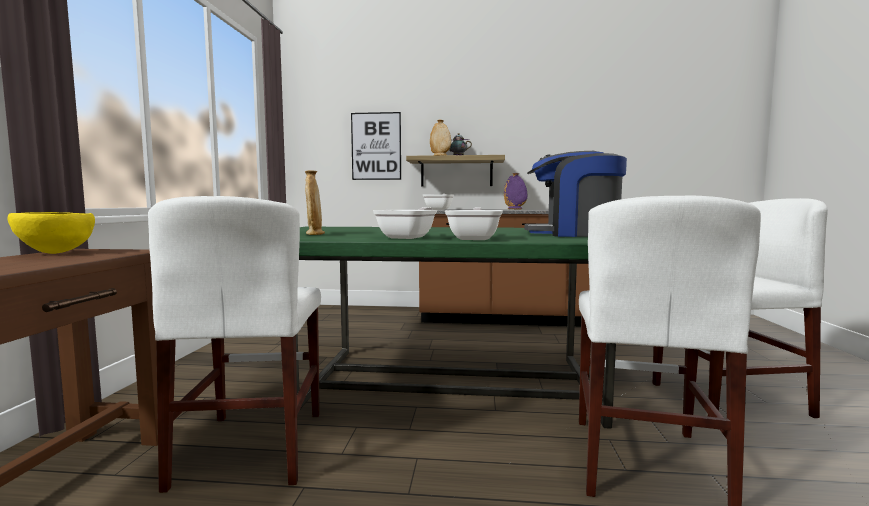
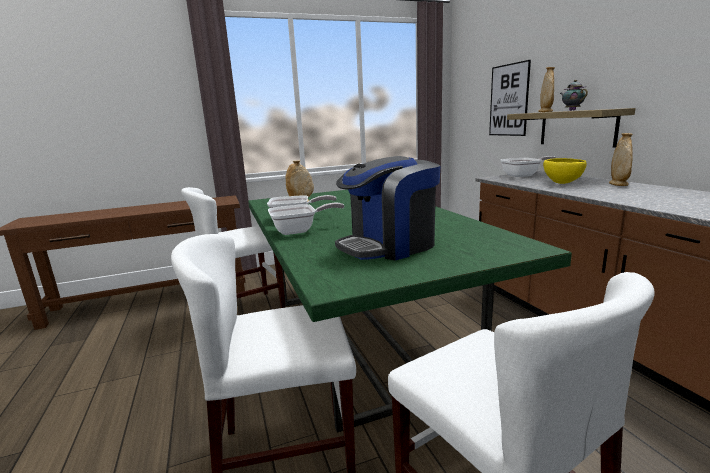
camera: 65 degrees right, 10 degrees up
yellow bowl [7,212,95,254] -> yellow bowl moved to [543,158,587,184]
purple vase [504,173,527,209] -> beige vase [609,133,633,186]
coffee machine [524,151,627,237] -> coffee machine turned 105 degrees counterclockwise [335,156,440,261]

